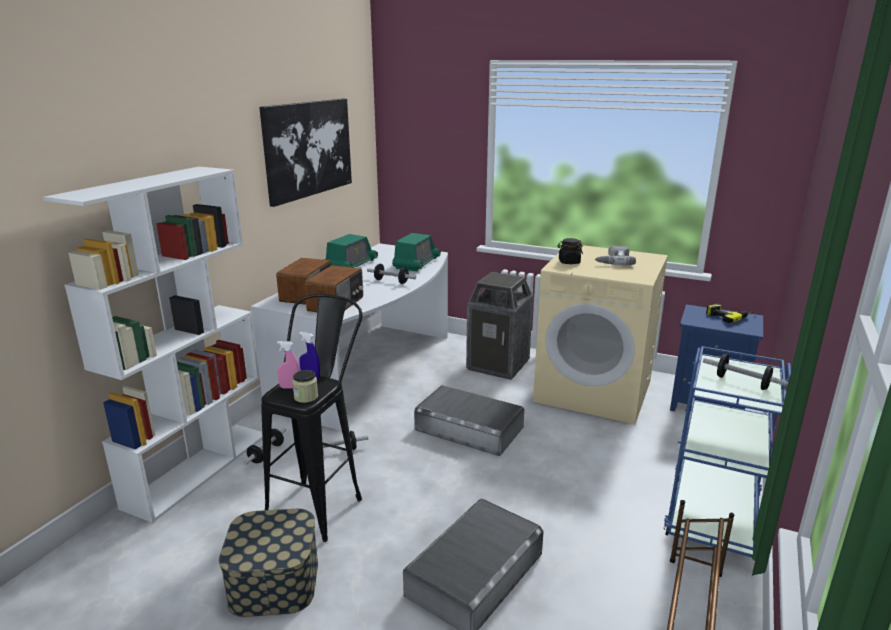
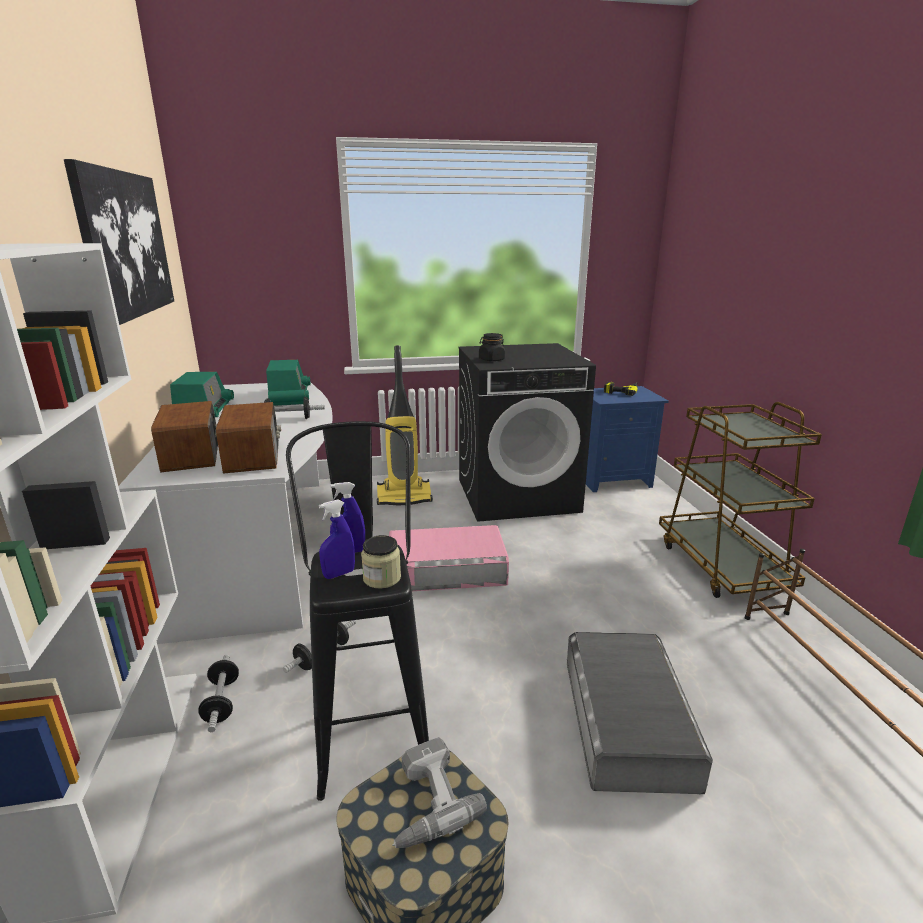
camera: 35 degrees left, 0 degrees up
pink spray bottle [277,341,300,389] -> blue spray bottle [319,499,355,579]
grey storage box [414,385,524,456] -> pink storage box [389,525,509,591]
trash can [466,272,533,380] -> vacuum cleaner [377,345,433,505]
beige washing machine [533,245,668,424] -> black washing machine [459,343,596,522]
power drill [595,246,636,265] -> power drill moved to [392,737,487,848]
blue cart [664,346,791,557] -> brown cart [659,402,822,598]
dumbbell [703,354,788,390] -> none

